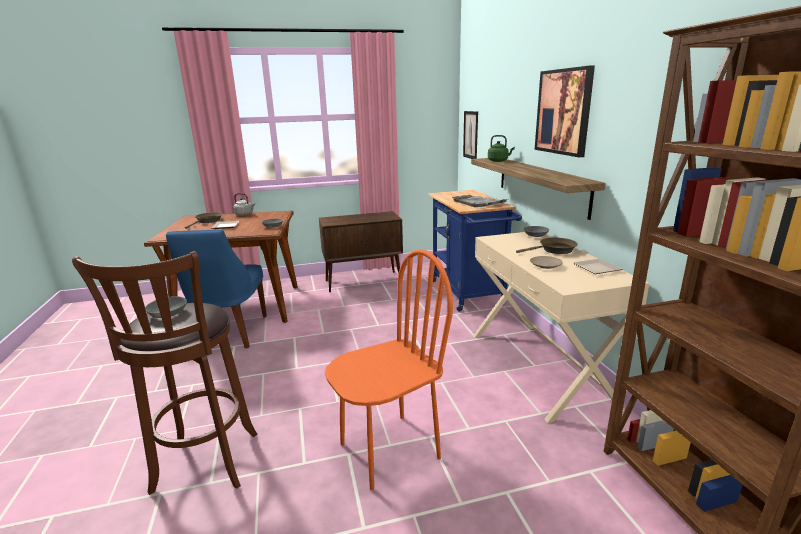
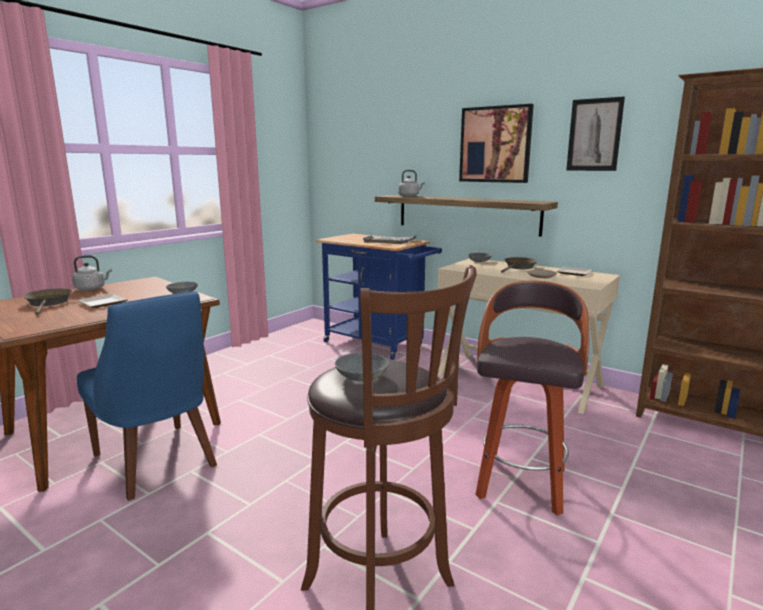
camera: 40 degrees left, 5 degrees down
brown cabinet [319,211,403,292] -> none
orange chair [325,249,453,491] -> stool [475,280,589,515]
picture [463,111,478,159] -> picture moved to [566,96,625,171]
green kettle [488,135,515,162] -> grey kettle [398,170,425,197]

